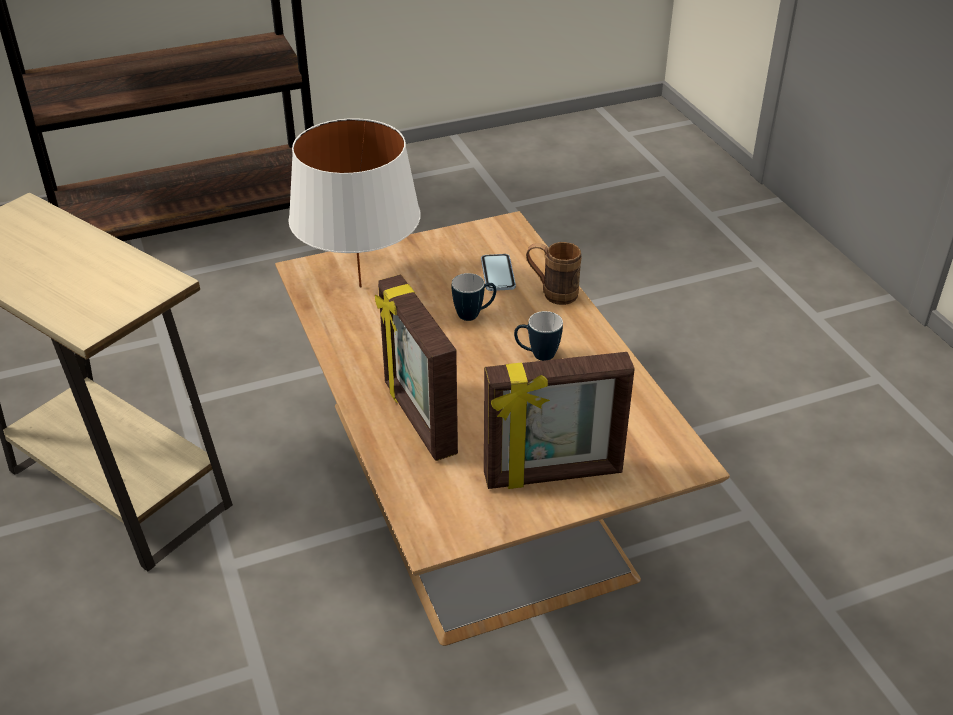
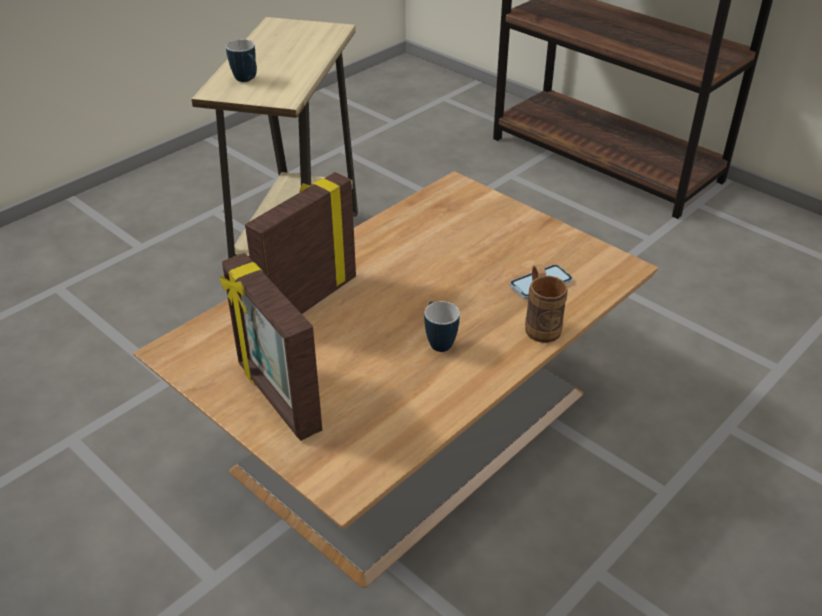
camera: 65 degrees right, 0 degrees up
white table lamp [288,118,421,287] -> none
mug [452,273,496,321] -> mug moved to [226,40,257,82]

